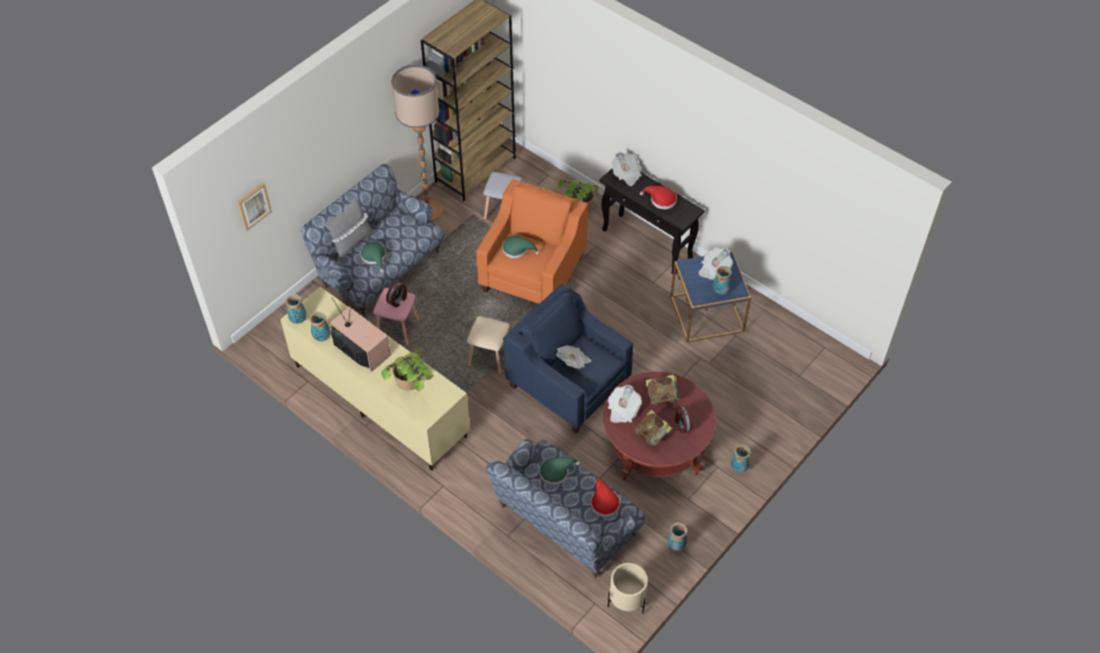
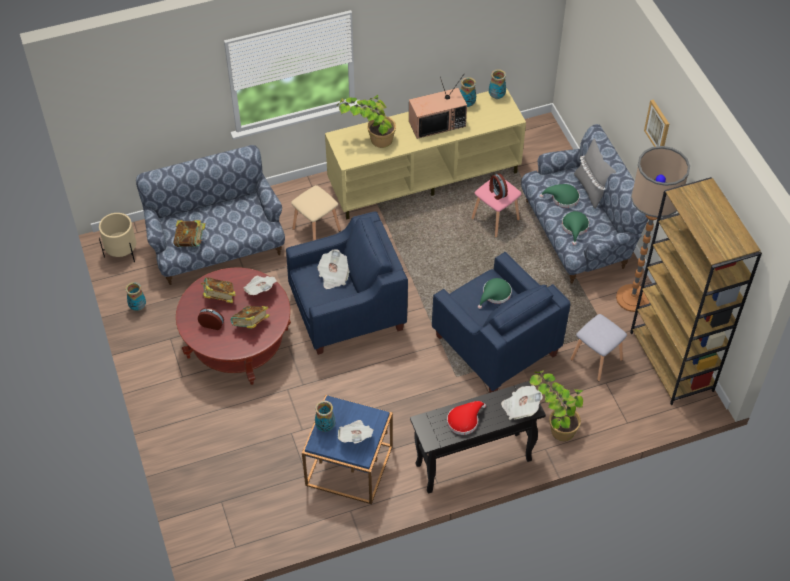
camera: 120 degrees right, 0 degrees up
picture [237,183,272,231] -> picture moved to [644,100,669,147]
beige stool [467,316,510,375] -> beige stool moved to [291,185,341,241]
orange armchair [476,179,588,304] -> blue armchair [432,252,570,393]
green hat [539,457,580,485] -> green hat moved to [562,211,589,245]
red hat [591,479,620,517] -> book [173,220,206,247]
vase [731,445,751,473] -> none

